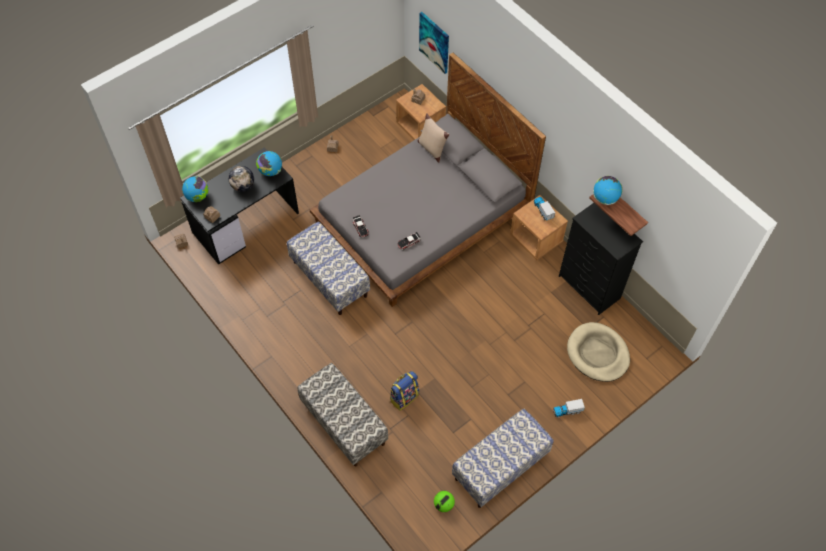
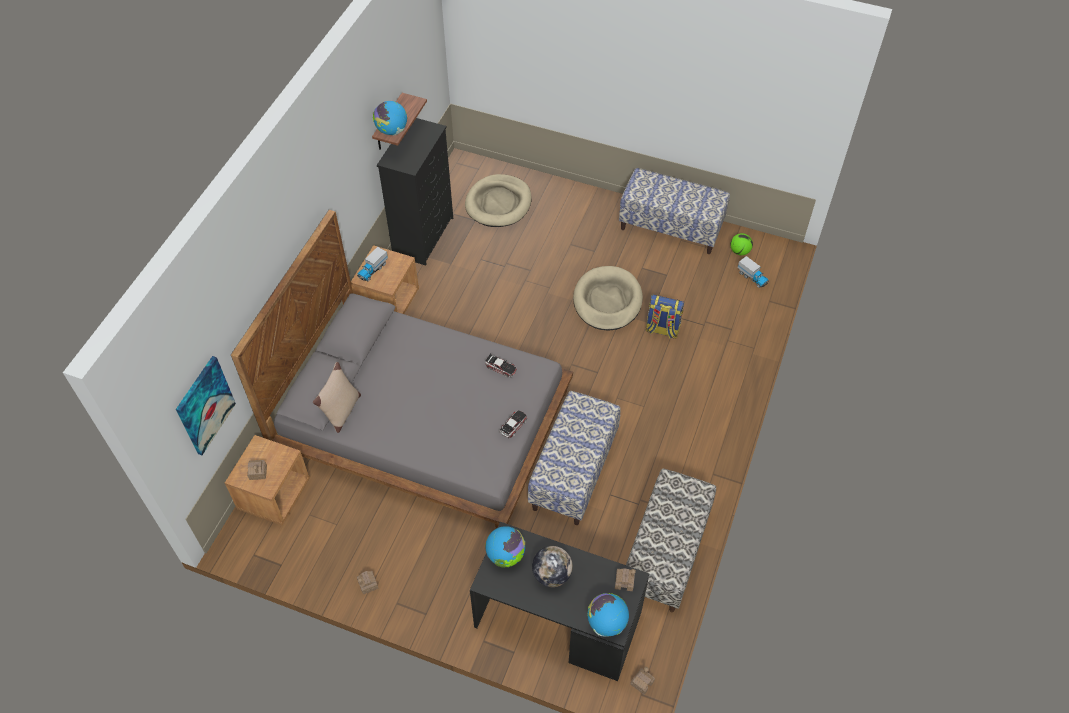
camera: 120 degrees left, 5 degrees down
bench [297,363,388,467] -> bench moved to [626,468,716,612]
toy truck [553,399,585,418] -> toy truck moved to [738,256,769,288]
none -> beige dog bed [573,266,643,331]

